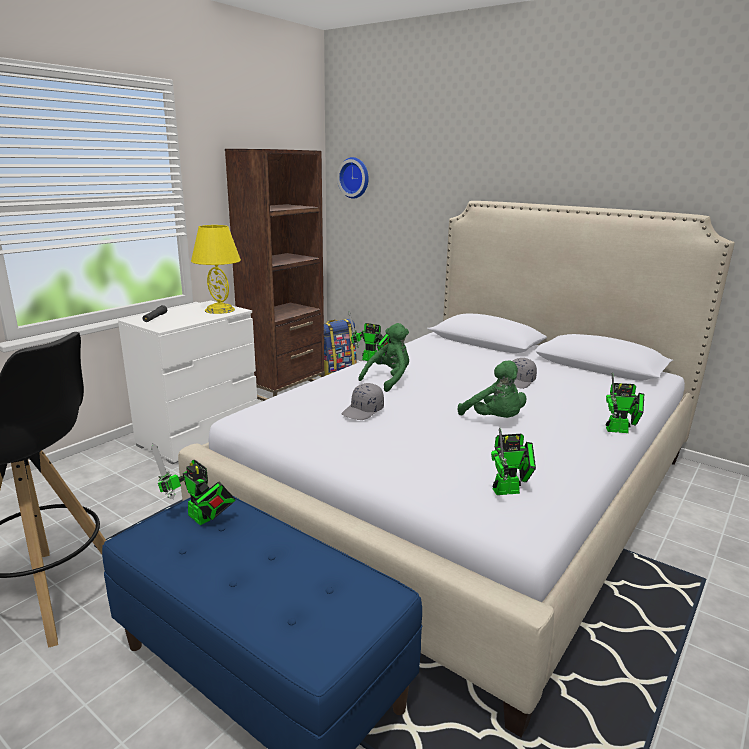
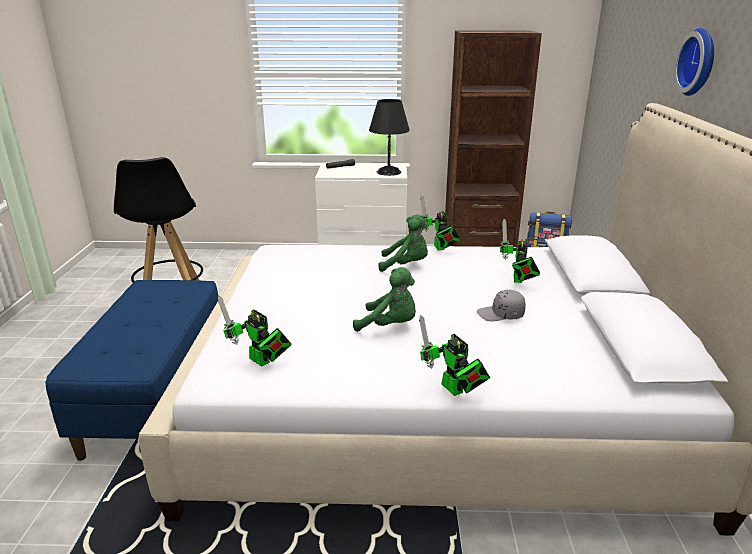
camera: 55 degrees right, 5 degrees up
toy robot [151,443,235,525] -> toy robot moved to [500,219,540,283]
yellow table lamp [191,225,241,314] -> black table lamp [369,99,410,176]
wall clock [337,157,369,199] -> wall clock moved to [674,28,714,96]
grey cap [342,383,384,420] -> none
green plush toy [458,360,526,418] -> green plush toy turned 90 degrees counterclockwise [353,267,416,332]

